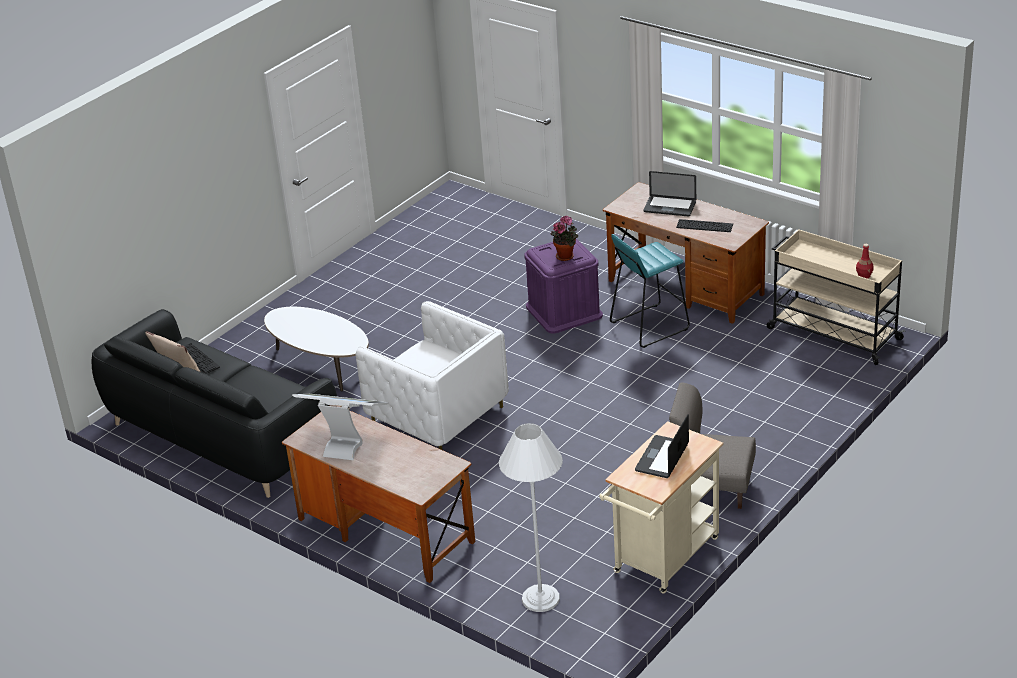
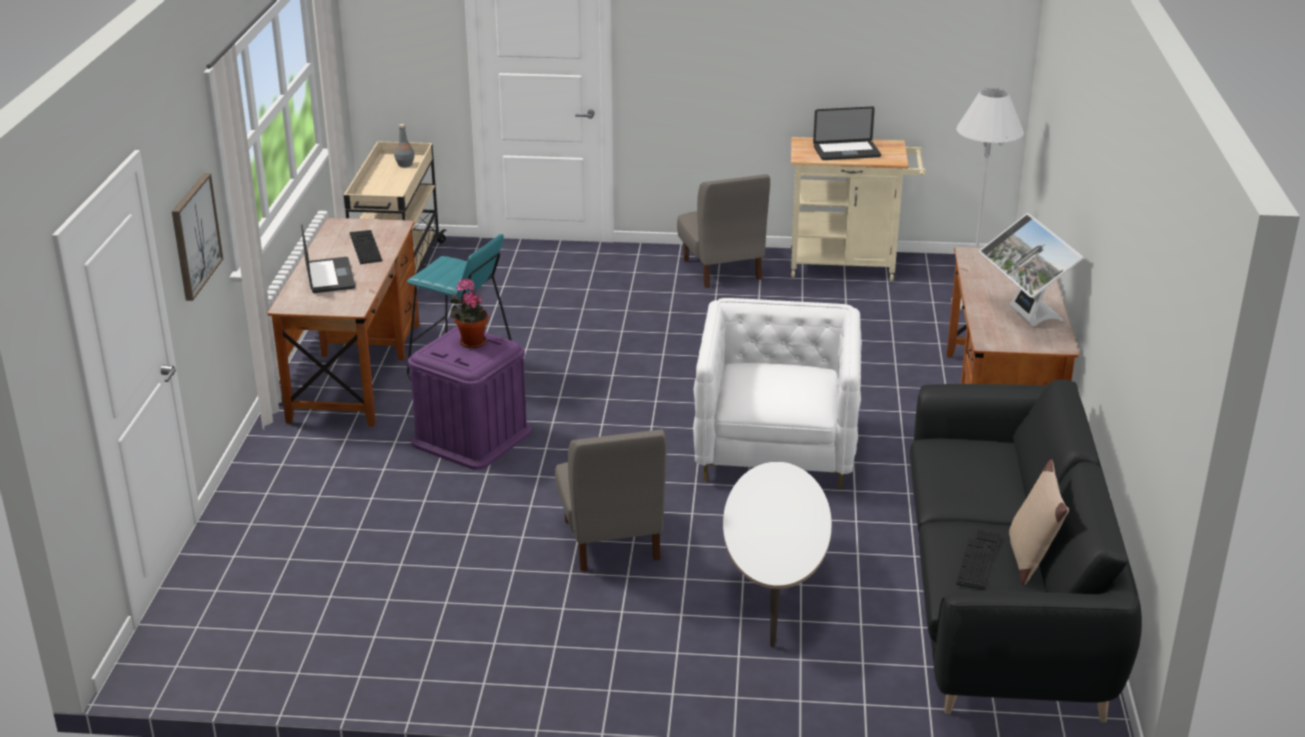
camera: 125 degrees left, 5 degrees down
red bottle [856,244,874,279] -> grey bottle [394,124,415,168]
none -> picture [172,173,223,301]
none -> grey chair [555,429,667,572]

